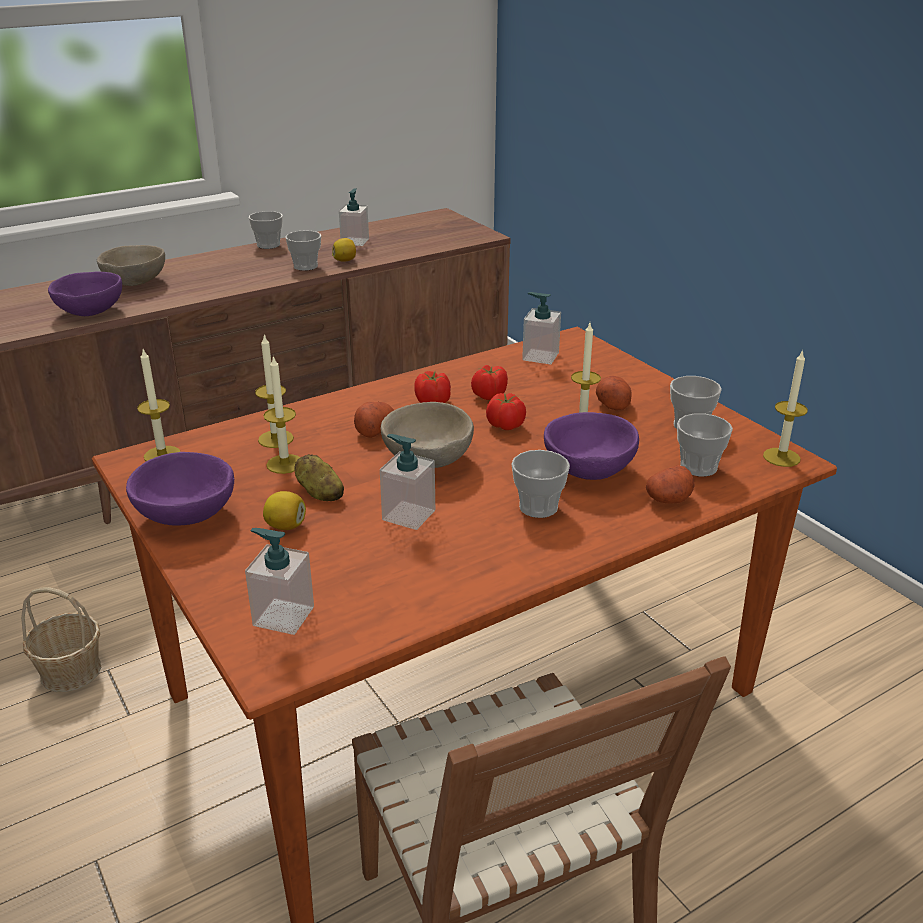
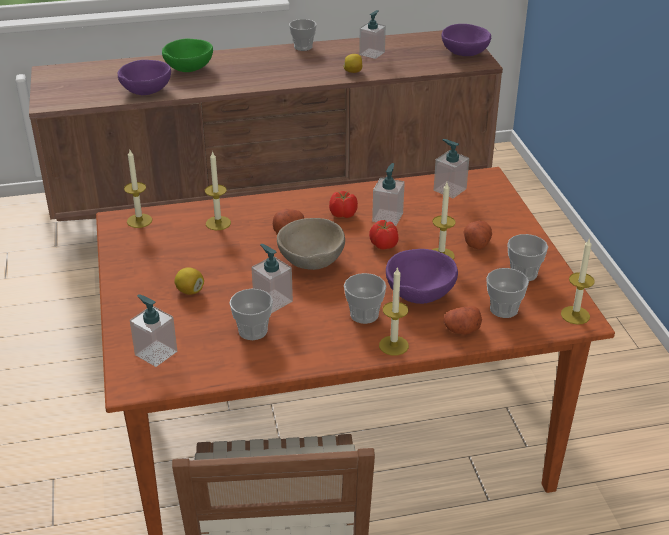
camera: 20 degrees right, 5 degrees up
basket [21,587,101,692] -> none
beige bowl [97,245,165,286] -> green bowl [162,39,213,72]
purple bowl [126,452,234,525] -> purple bowl moved to [442,24,491,56]
candle [263,356,300,474] -> candle moved to [379,267,409,356]
cup [285,230,321,271] -> cup moved to [229,289,273,340]
potato [294,454,344,501] -> none
tomato [471,365,508,400] -> soap dispenser [372,163,405,226]

